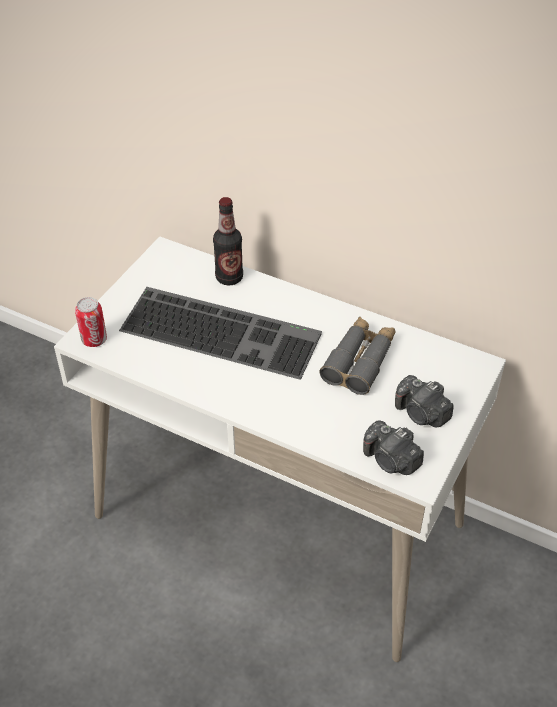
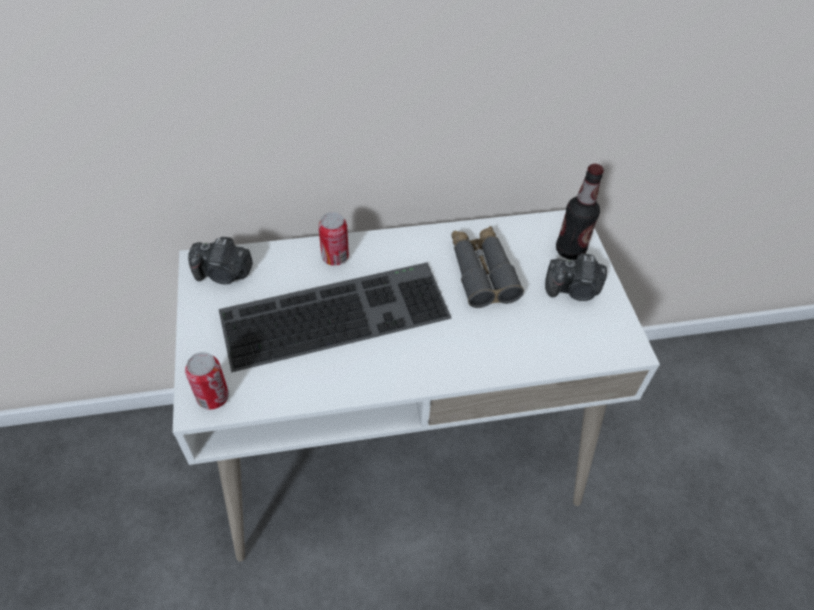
camera: 40 degrees left, 5 degrees up
bottle [213,197,243,285] -> bottle moved to [556,164,604,260]
camera [363,420,424,475] -> camera moved to [188,237,253,284]
none -> can [318,212,349,266]

